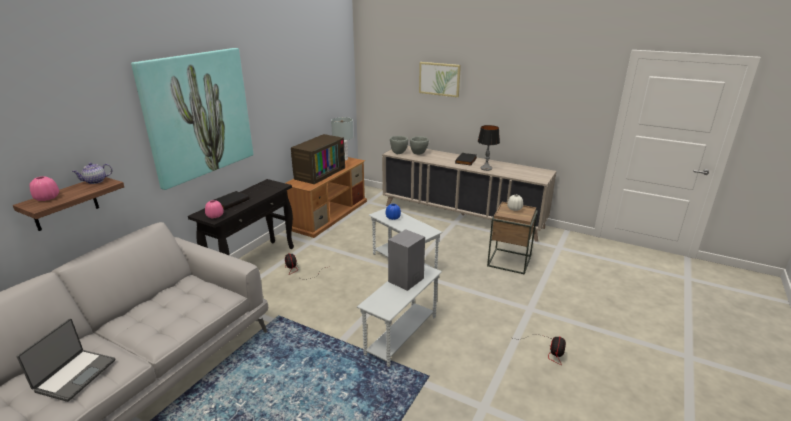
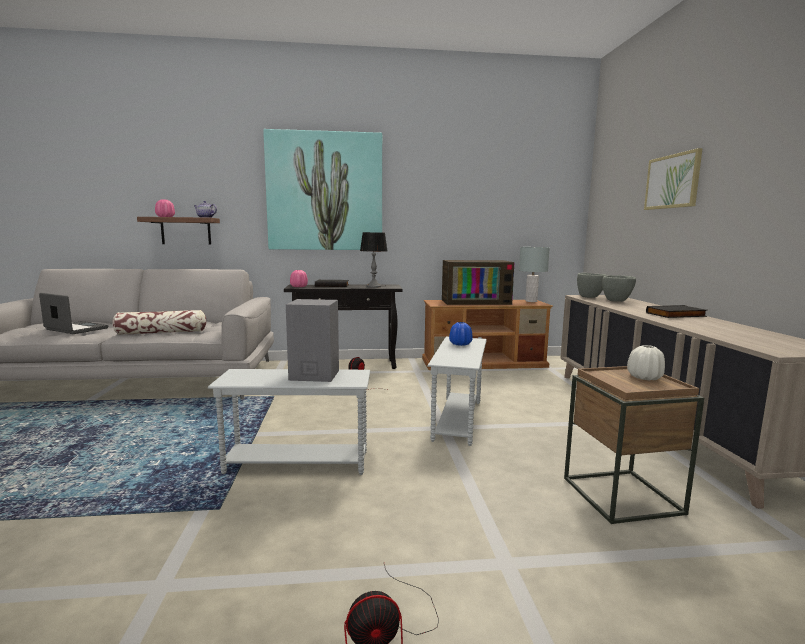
camera: 55 degrees right, 15 degrees down
laptop [17,319,115,402] -> laptop turned 135 degrees counterclockwise [39,293,108,334]
table lamp [478,125,500,171] -> table lamp moved to [360,232,387,288]
none -> pillow [112,310,206,335]

